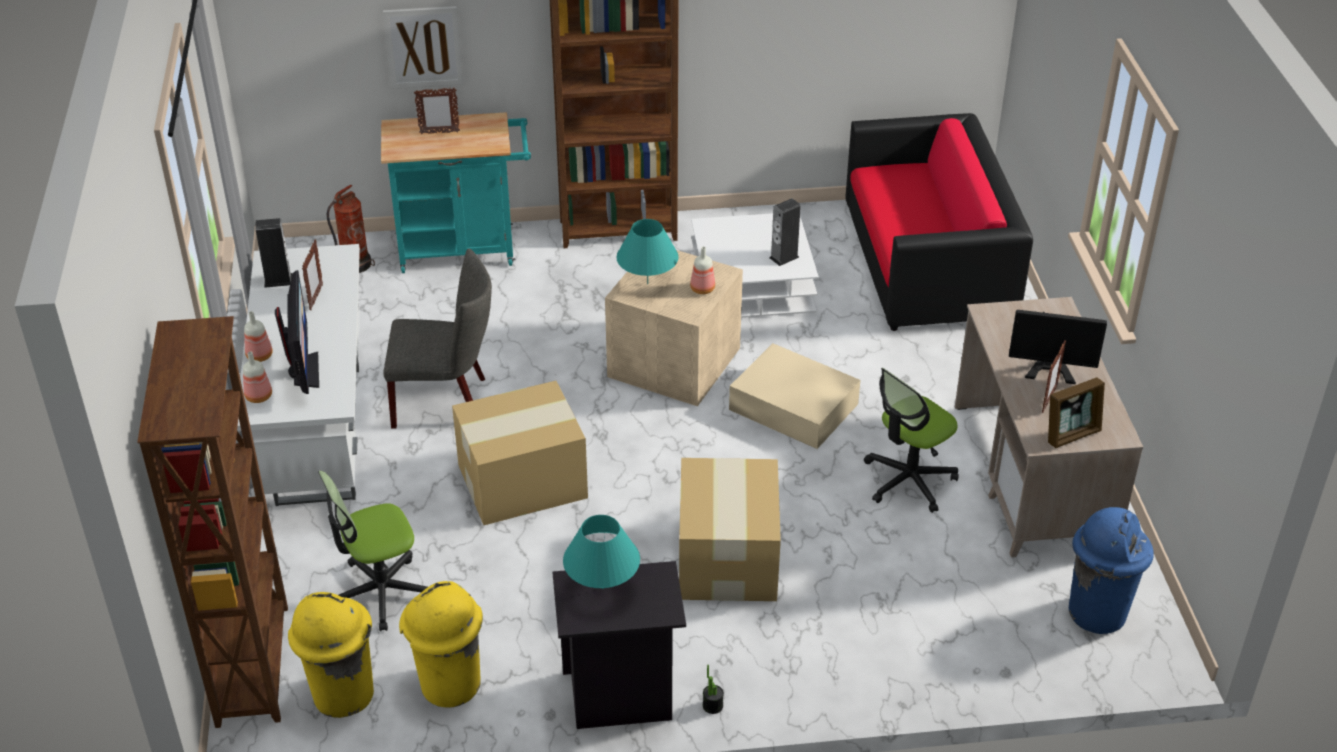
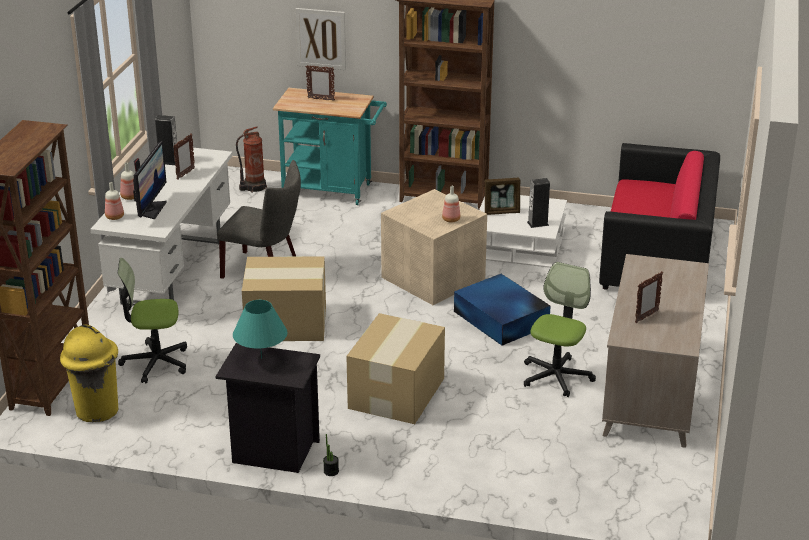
camera: 20 degrees right, 10 degrees down
yellow trash can [399,581,483,707] -> none
turquoise table lamp [617,219,679,284] -> none
beige storage box [729,343,860,449] -> blue storage box [454,274,550,346]
office chair [864,368,959,513] -> office chair turned 135 degrees clockwise [524,262,596,397]
monitor [1009,310,1107,384] -> none
picture frame [1048,377,1105,448] -> picture frame moved to [485,178,520,215]
blue trash can [1069,507,1154,634] -> none

